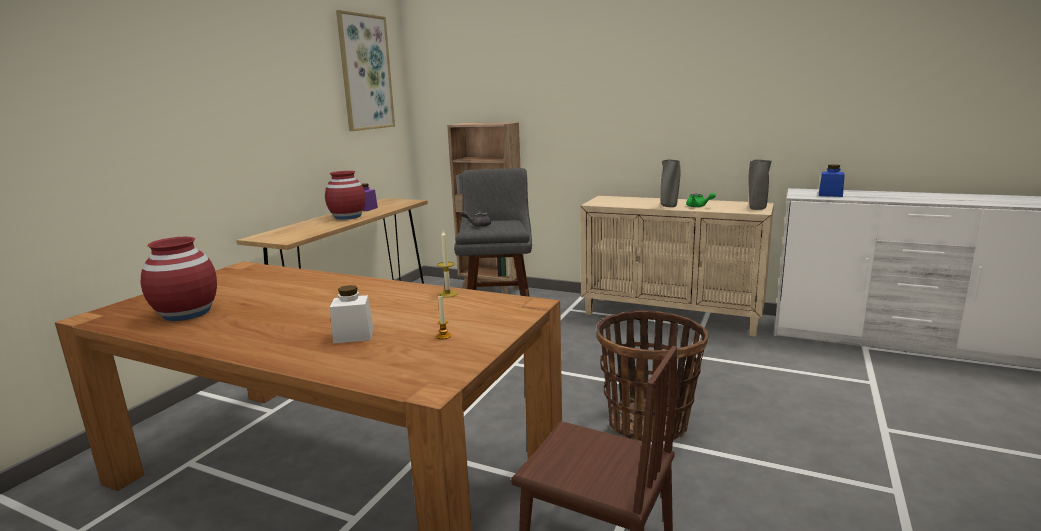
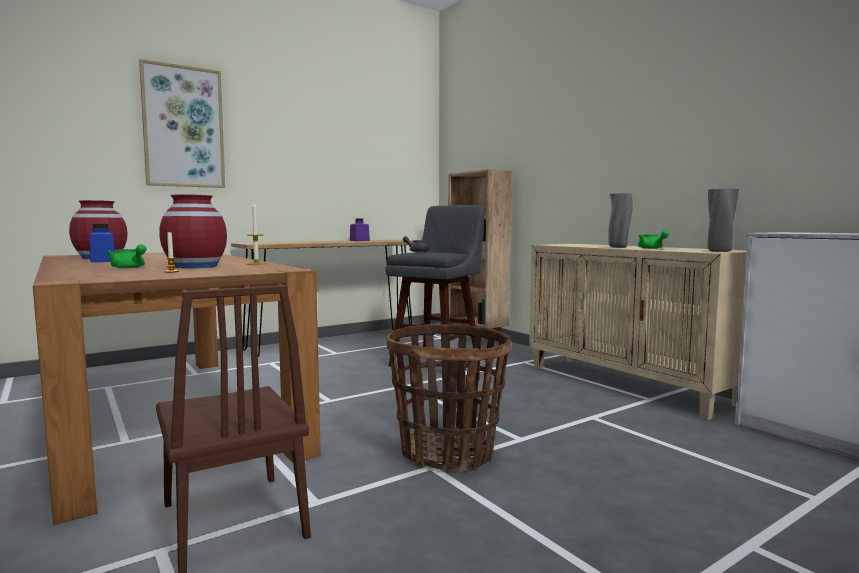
camera: 30 degrees right, 10 degrees down
red vase [325,171,366,220] -> red vase moved to [159,194,227,268]
white jar [330,285,373,344] -> green teapot [107,244,146,268]
picture [336,10,395,131] -> picture moved to [139,59,225,188]
blue jar [819,164,845,197] -> blue jar moved to [89,224,115,263]

